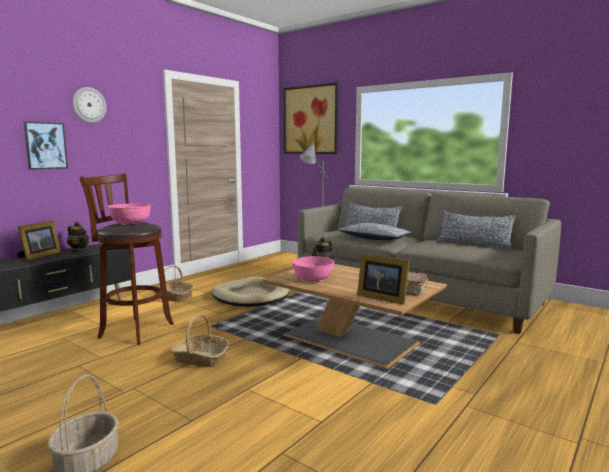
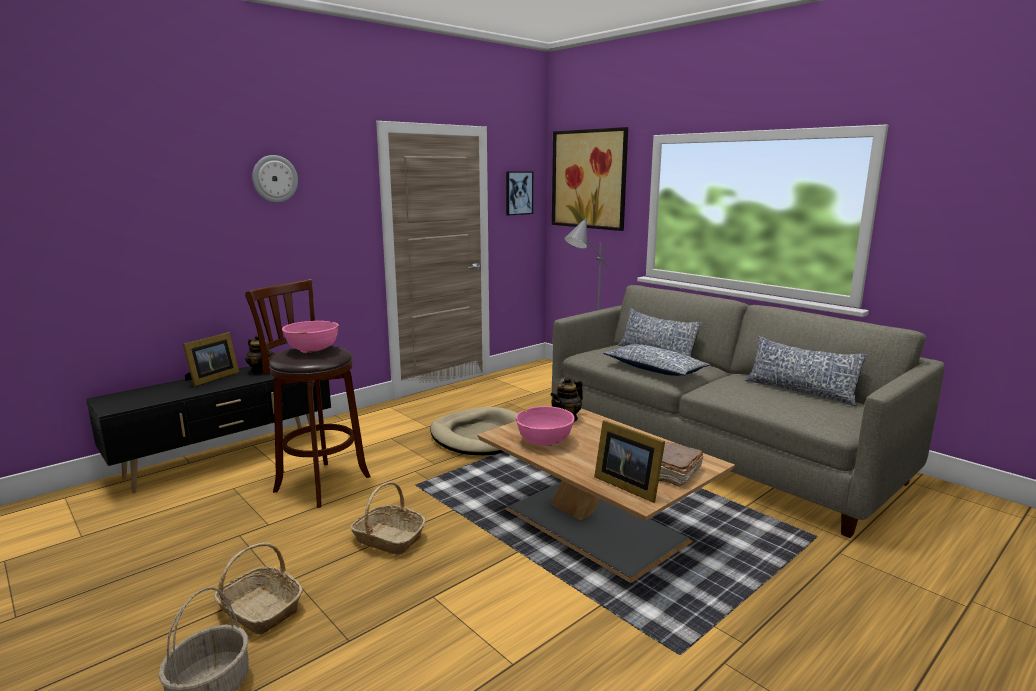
camera: 10 degrees right, 5 degrees up
picture [24,122,68,170] -> picture moved to [506,171,533,216]
basket [154,265,194,302] -> basket moved to [214,543,303,634]

